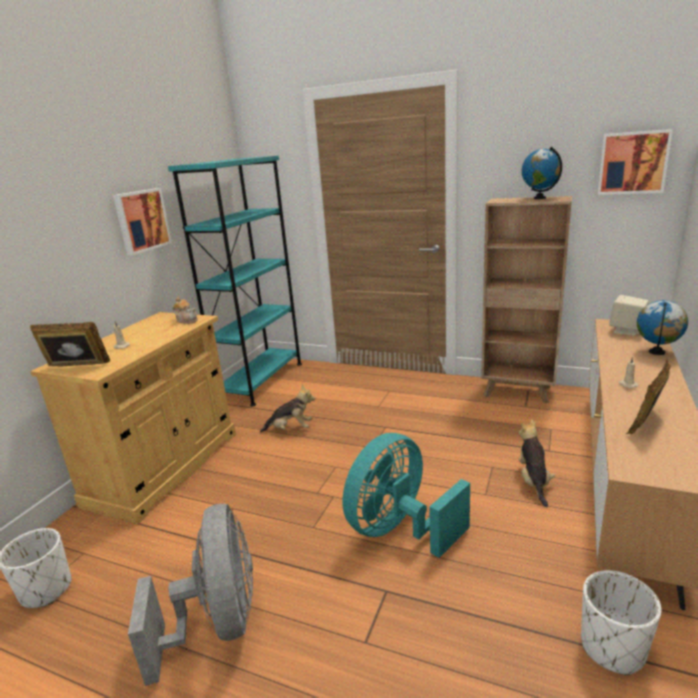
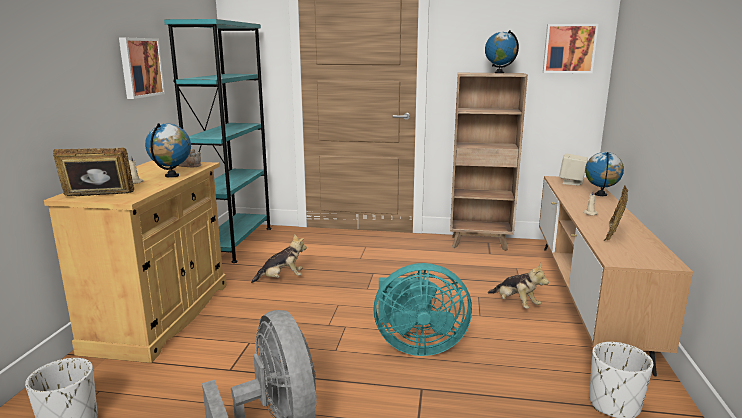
camera: 15 degrees left, 5 degrees down
turquoise fan [342,433,470,558] -> turquoise fan turned 120 degrees counterclockwise [373,263,472,356]
plush toy [519,419,555,507] -> plush toy turned 150 degrees clockwise [488,263,549,309]
none -> globe [145,123,191,178]

